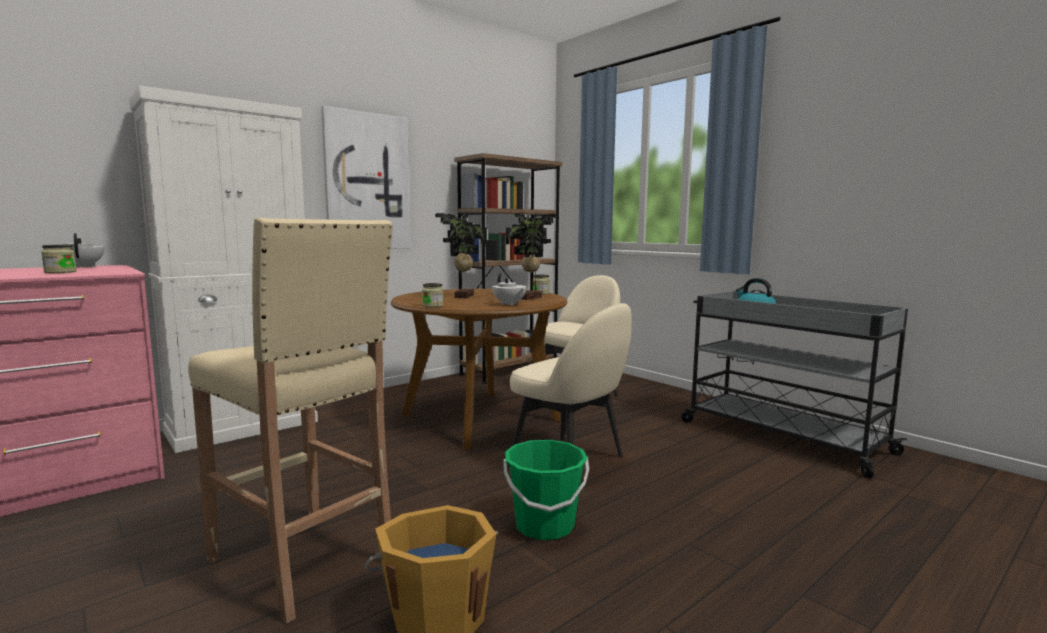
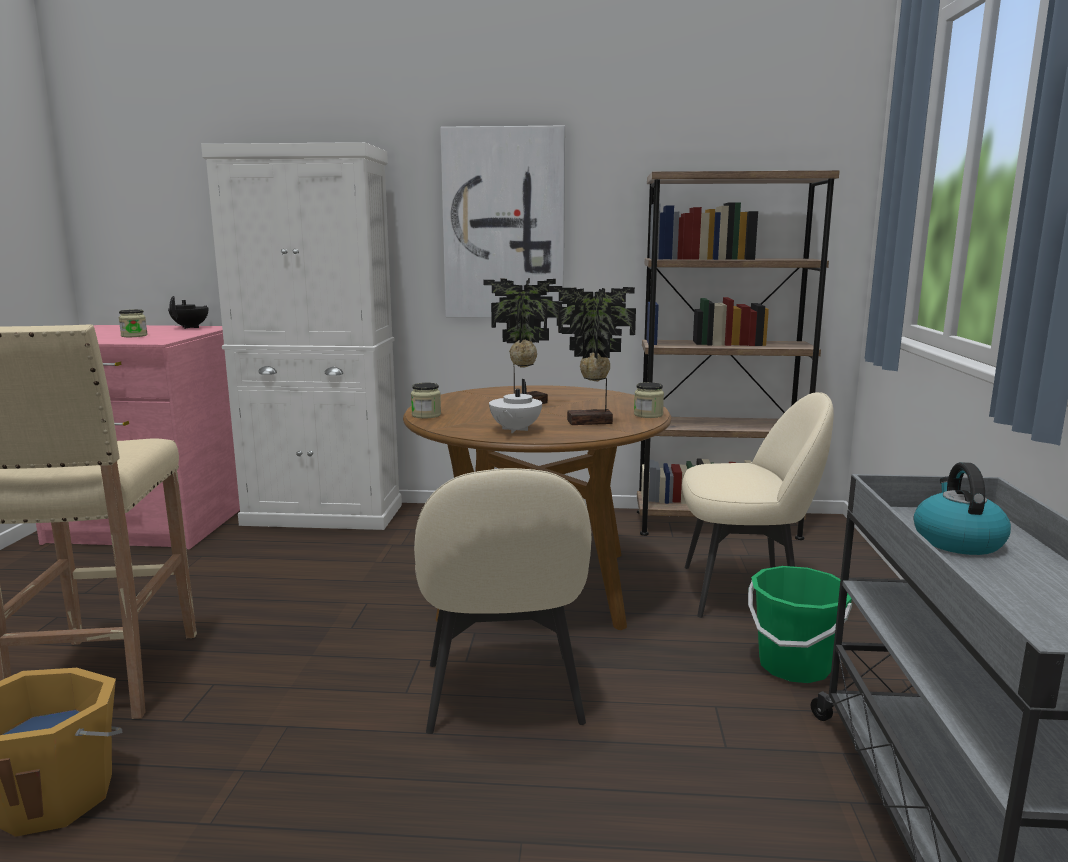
camera: 45 degrees right, 5 degrees up
white teapot [66,233,104,268] -> black teapot [168,296,208,329]
green bucket [503,440,589,540] -> green bucket moved to [748,566,852,683]

